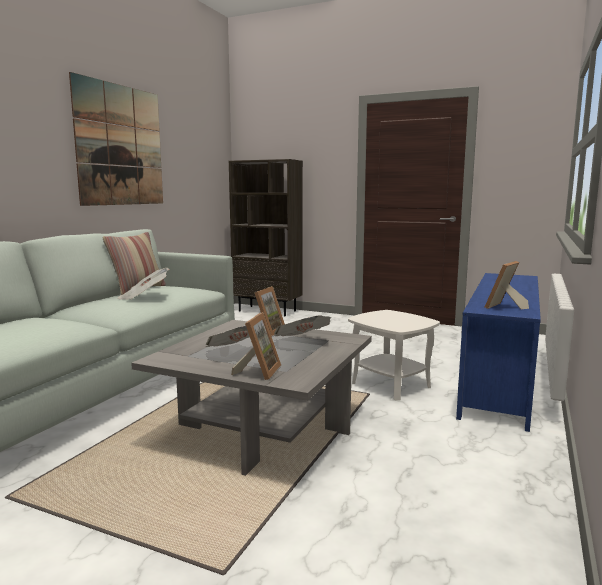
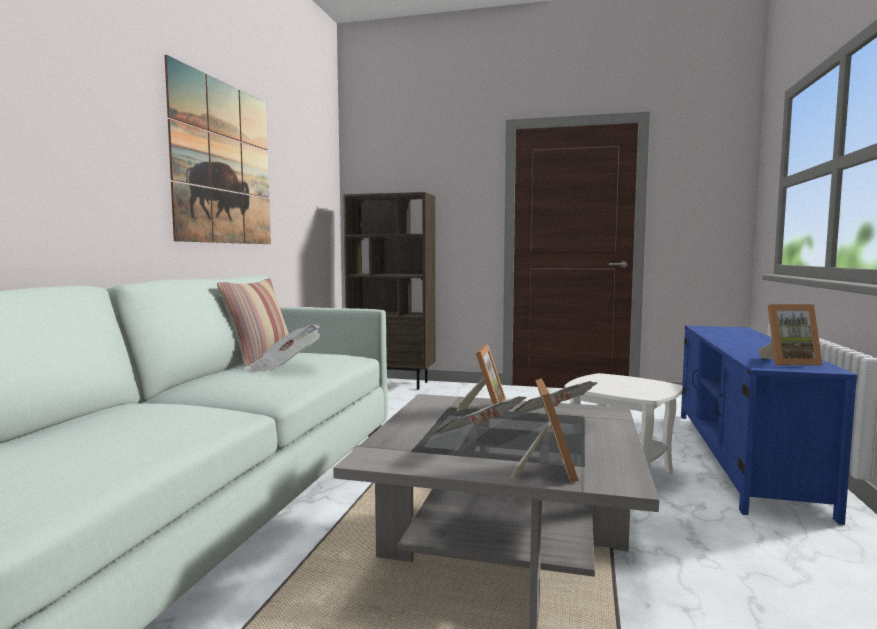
camera: 10 degrees left, 5 degrees down
picture frame [485,261,529,309] -> picture frame turned 120 degrees counterclockwise [759,304,823,366]

